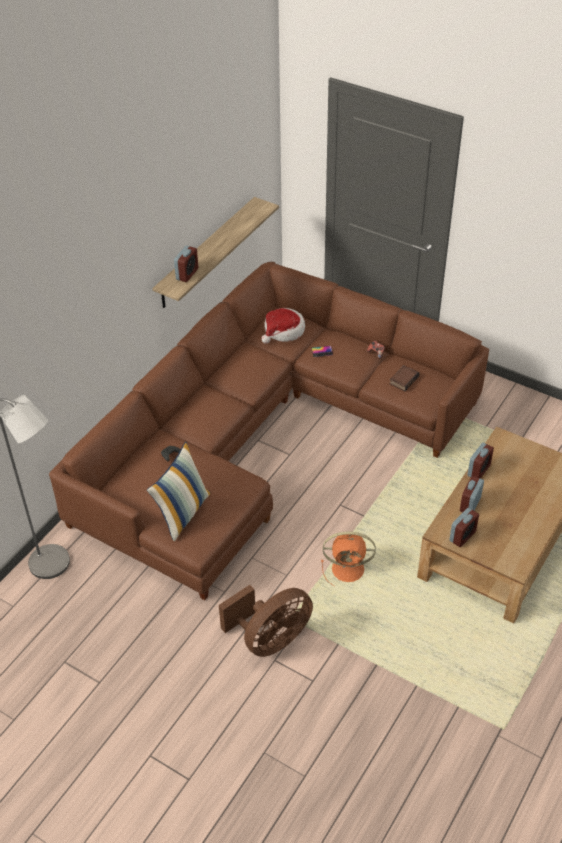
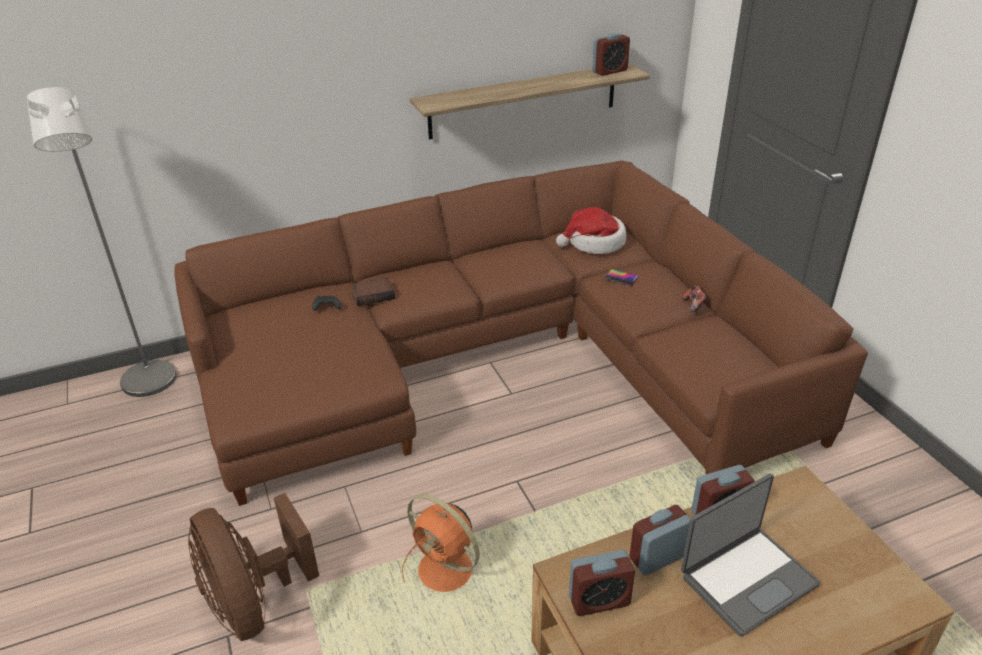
camera: 35 degrees right, 10 degrees down
pillow [147,442,211,541] -> none
alarm clock [174,246,198,282] -> alarm clock moved to [592,33,630,76]
brown fan [219,585,313,657] -> brown fan turned 60 degrees clockwise [188,493,319,641]
book [389,365,420,391] -> book moved to [351,277,395,306]
none -> laptop [681,474,820,636]

